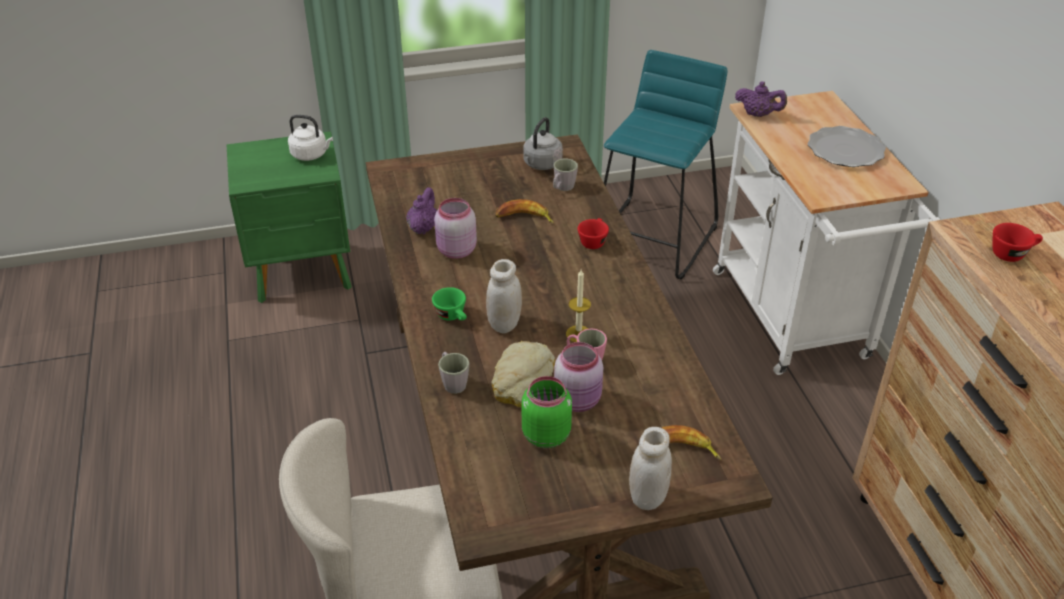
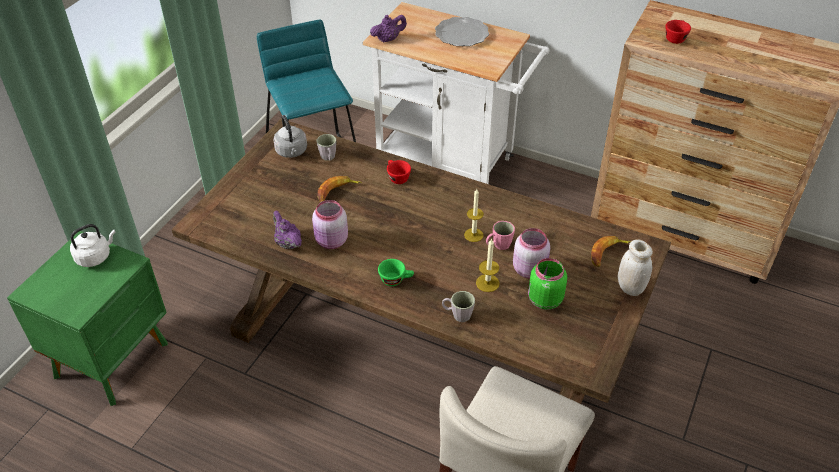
camera: 50 degrees left, 5 degrees up
white jar [486,259,522,333] -> none
bread [492,341,555,407] -> candle [476,238,500,292]

